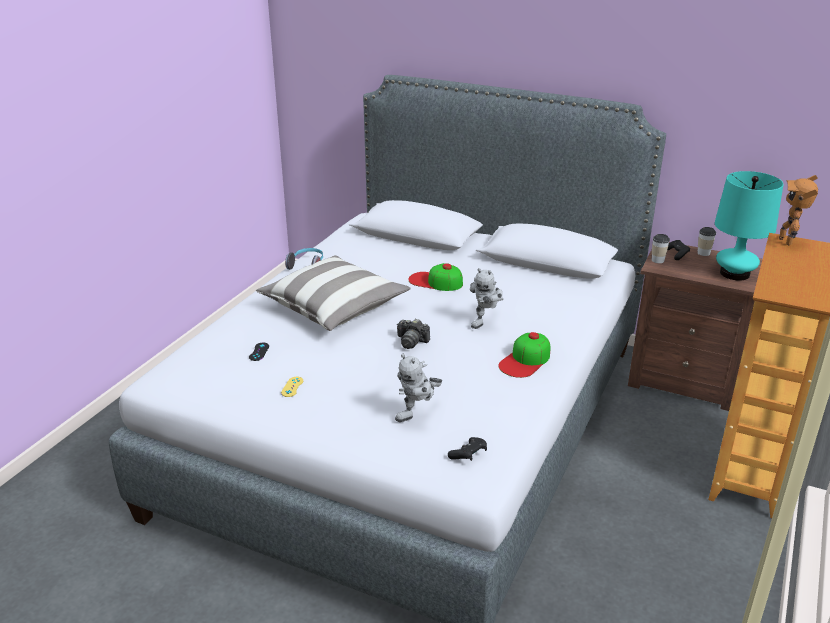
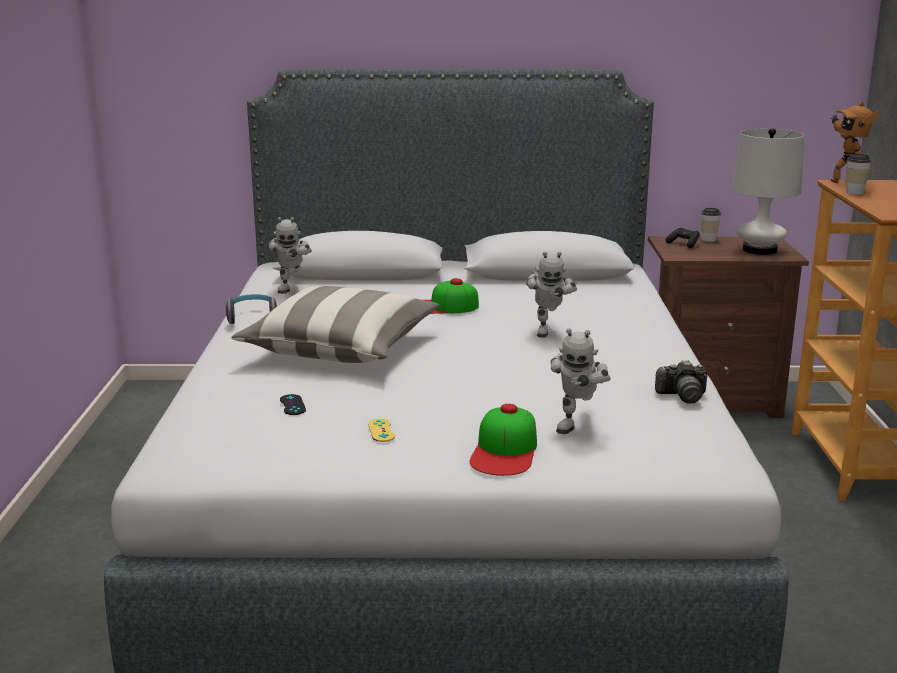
camera: 25 degrees left, 10 degrees down
camera [397,319,430,349] -> camera moved to [655,360,707,404]
black game controller [448,437,487,461] -> none
cap [498,332,550,378] -> cap moved to [470,404,537,476]
cup [652,234,670,263] -> cup moved to [846,154,871,194]
turquoise table lamp [715,171,784,280] -> white table lamp [731,128,804,255]
none -> toy robot [268,217,312,294]

